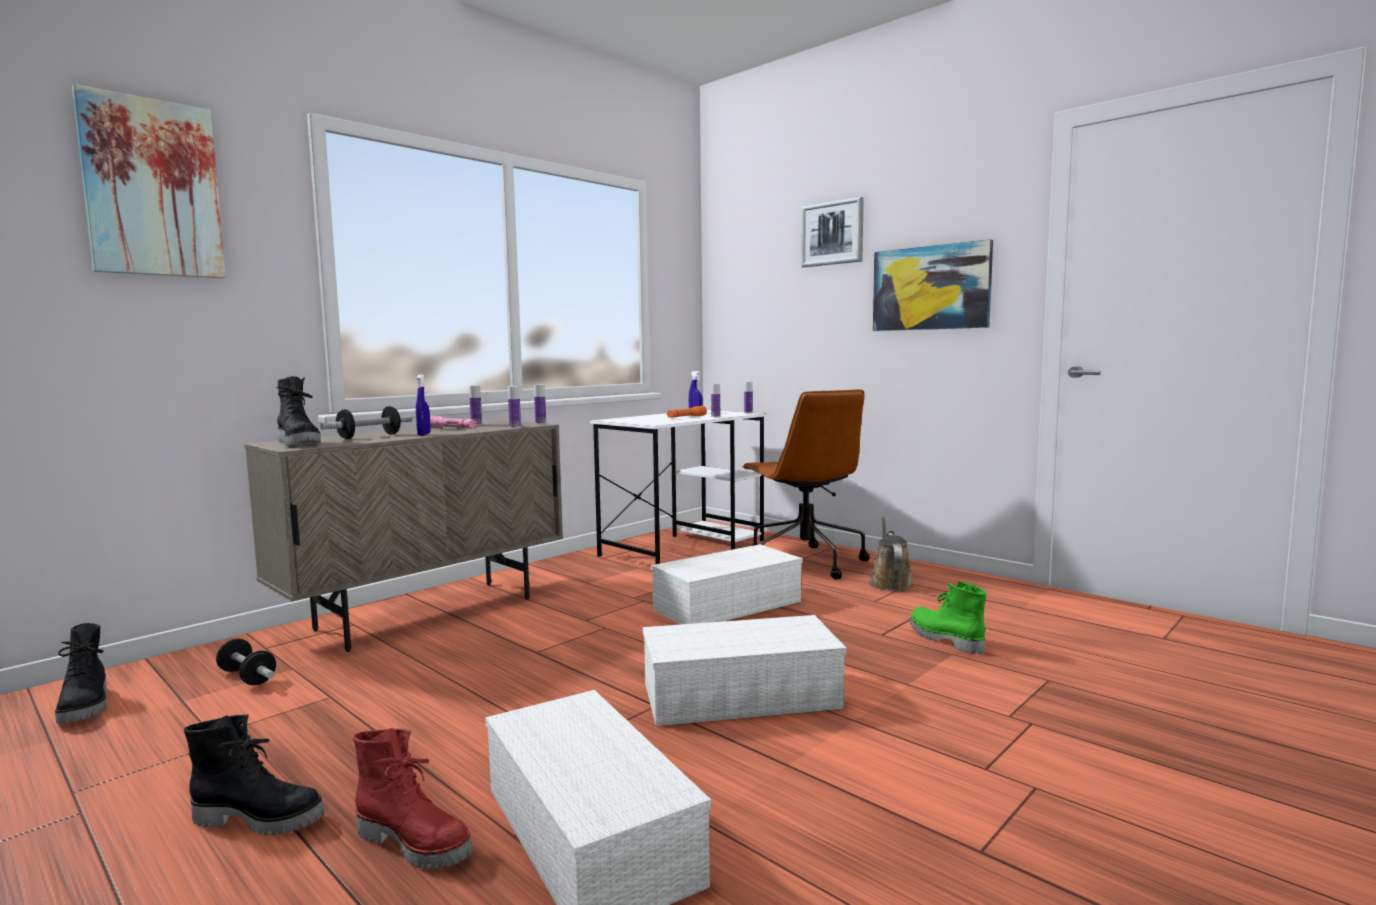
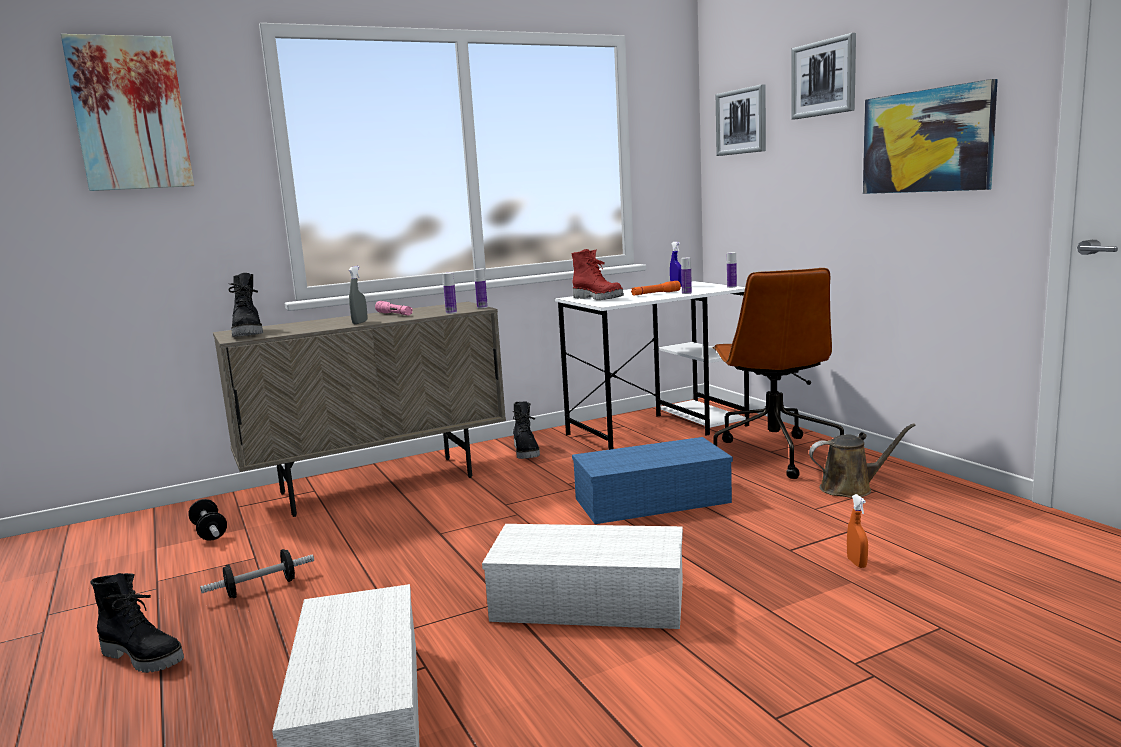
camera: 20 degrees right, 5 degrees up
black boot [55,623,107,724] -> black boot moved to [512,401,540,459]
dumbbell [320,406,413,439] -> dumbbell moved to [200,549,314,598]
red boot [353,728,473,869] -> red boot moved to [572,249,624,300]
blue spray bottle [416,374,430,436] -> grey spray bottle [349,266,367,324]
bottle [469,385,482,425] -> none
white storage box [651,544,803,625] -> blue storage box [572,437,733,524]
brown watering can [869,517,914,591] -> brown watering can turned 60 degrees clockwise [809,423,916,498]
green boot [910,581,987,654] -> orange spray bottle [847,494,868,568]
none -> picture [716,84,766,156]

